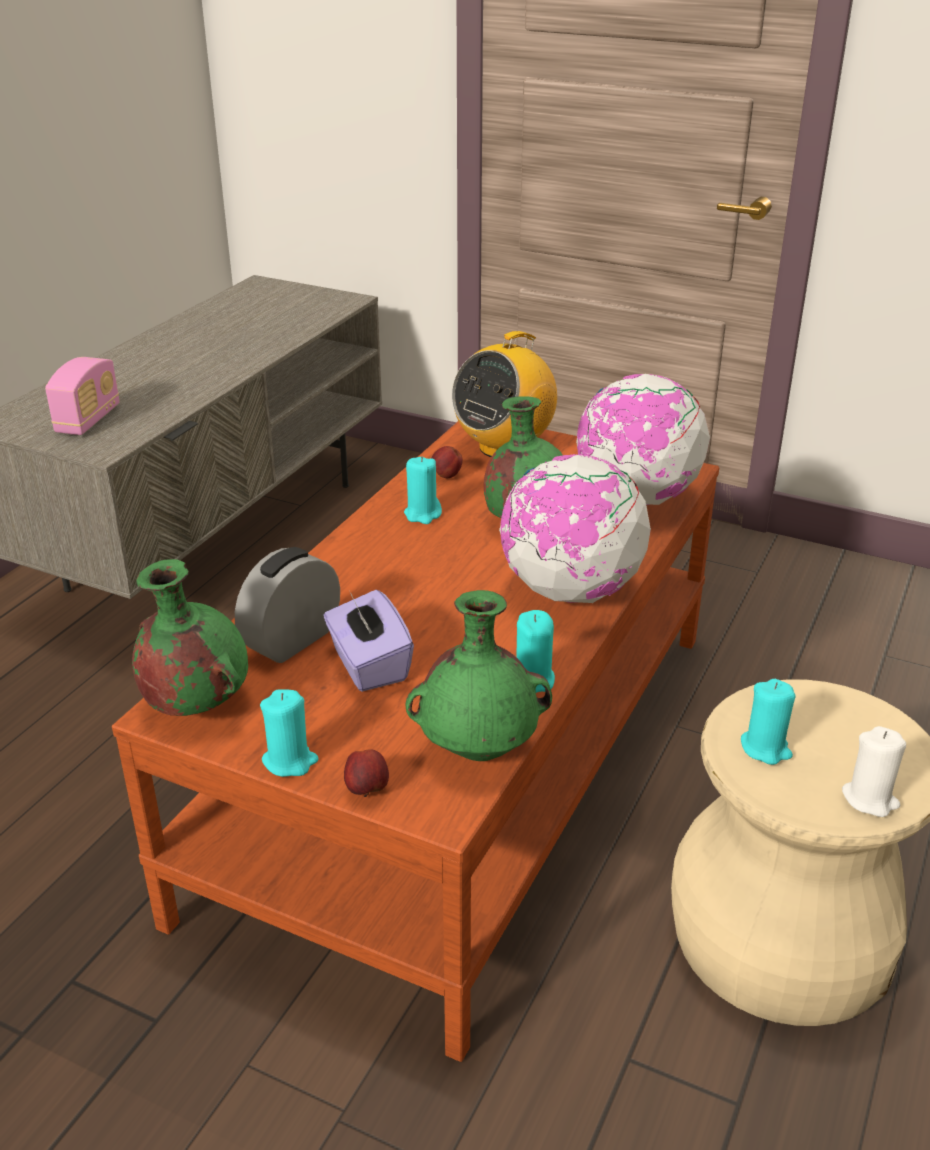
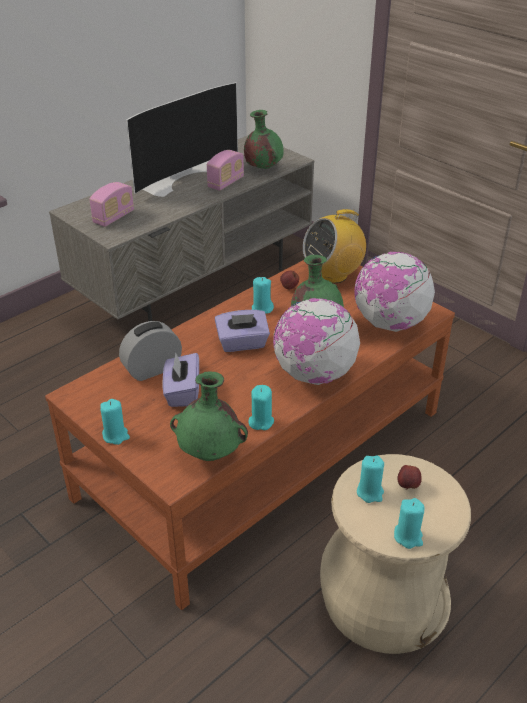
camera: 20 degrees right, 5 degrees up
green vase [132,559,248,716] -> green vase moved to [244,110,284,169]
apple [344,749,389,797] -> apple moved to [397,465,422,490]
white candle [842,726,906,817] -> turquoise candle [394,498,425,549]
none -> television [126,83,238,197]
none -> radio [207,150,244,191]
none -> purple tissue box [215,310,270,352]

